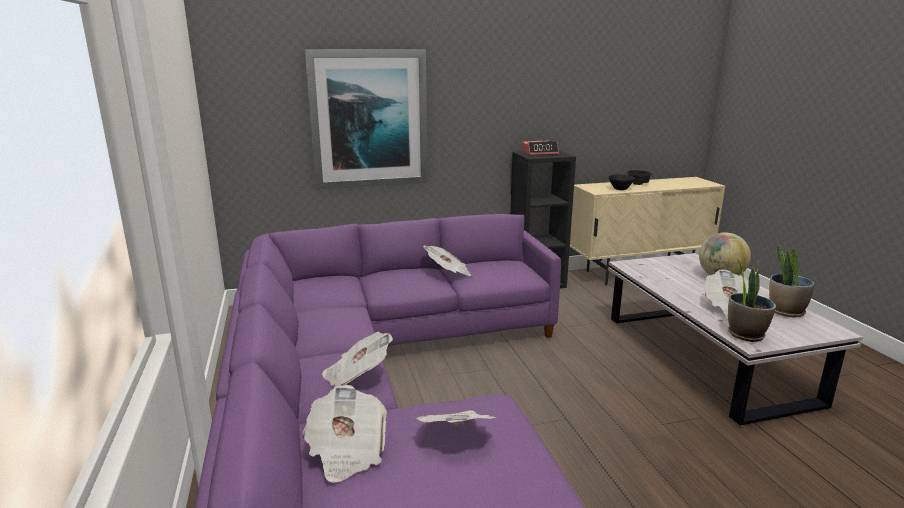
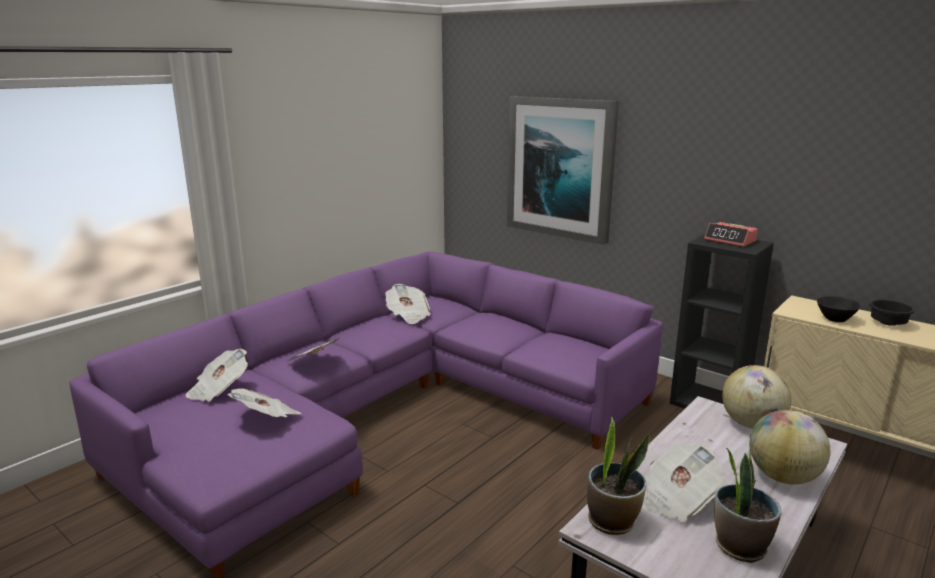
camera: 55 degrees right, 0 degrees up
newspaper [424,246,471,276] -> newspaper moved to [385,284,431,324]
none -> globe [722,365,791,429]

